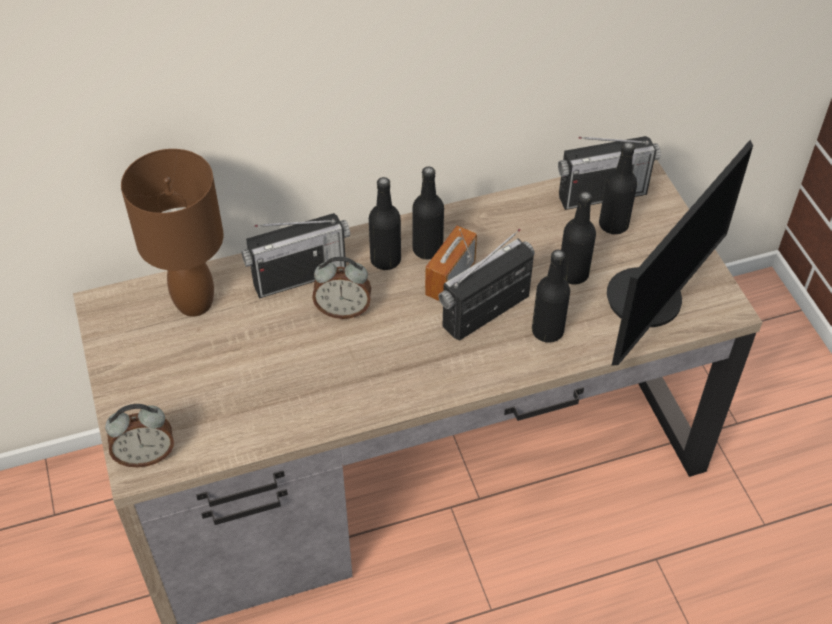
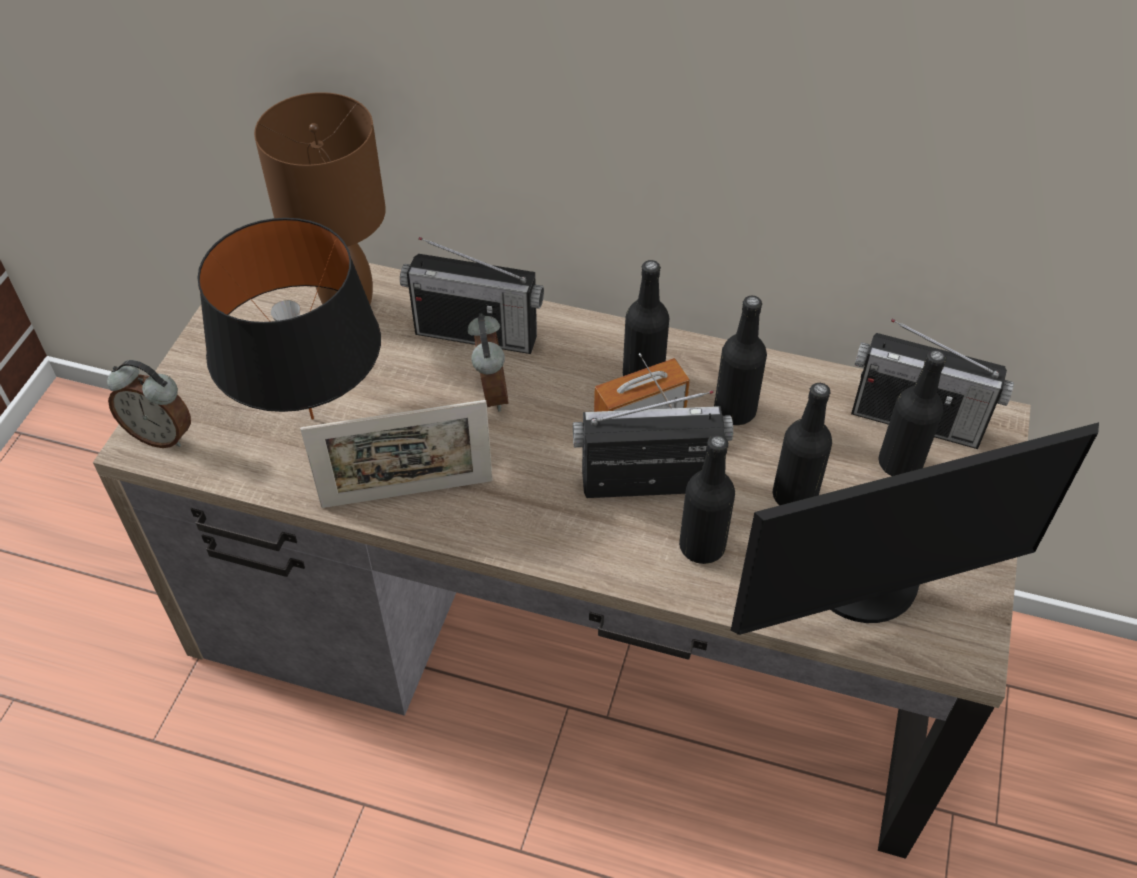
camera: 35 degrees right, 0 degrees up
alarm clock [312,256,371,319] -> alarm clock turned 135 degrees counterclockwise [468,313,508,411]
black bottle [369,177,401,270] -> black bottle moved to [714,296,767,425]
none -> black table lamp [198,218,381,420]
none -> picture frame [300,400,493,508]

